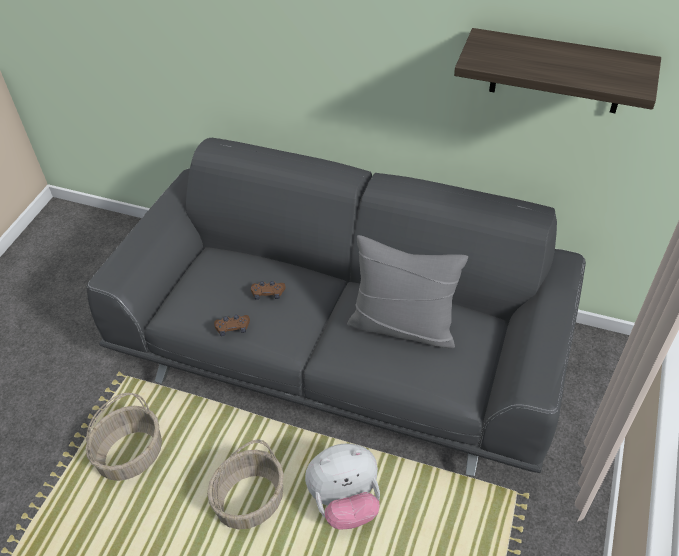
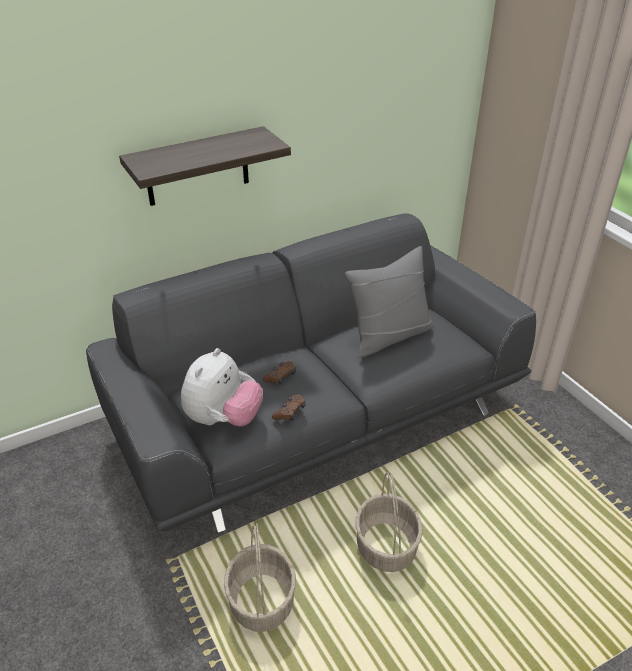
camera: 50 degrees left, 10 degrees down
plush toy [305,444,380,530] -> plush toy moved to [181,348,263,426]
shelf [454,28,661,113] -> shelf moved to [119,126,291,206]

